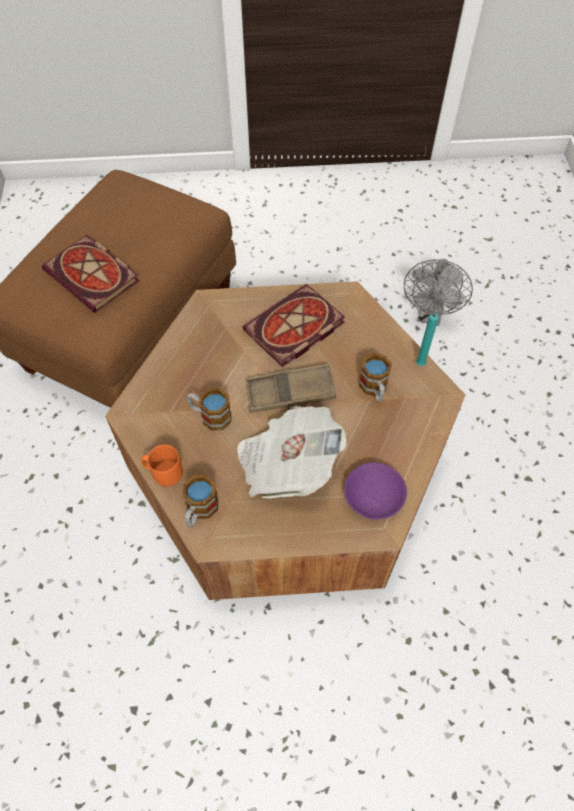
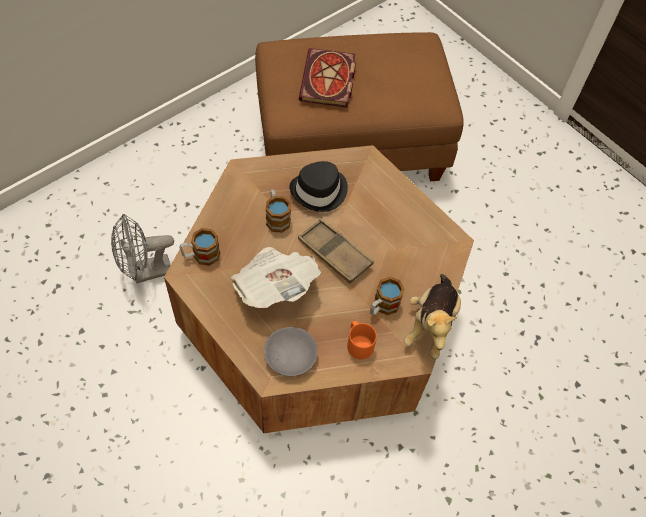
camera: 50 degrees right, 0 degrees up
orange mug [141,445,183,486] -> orange mug moved to [347,321,377,359]
book [243,284,345,367] -> none
purple bowl [344,463,407,520] -> grey bowl [264,327,318,376]
grey fan [404,259,473,326] -> grey fan moved to [111,214,174,284]
turquoise candle [416,312,439,366] -> plush toy [404,274,461,359]
none -> black hat [289,161,348,212]

